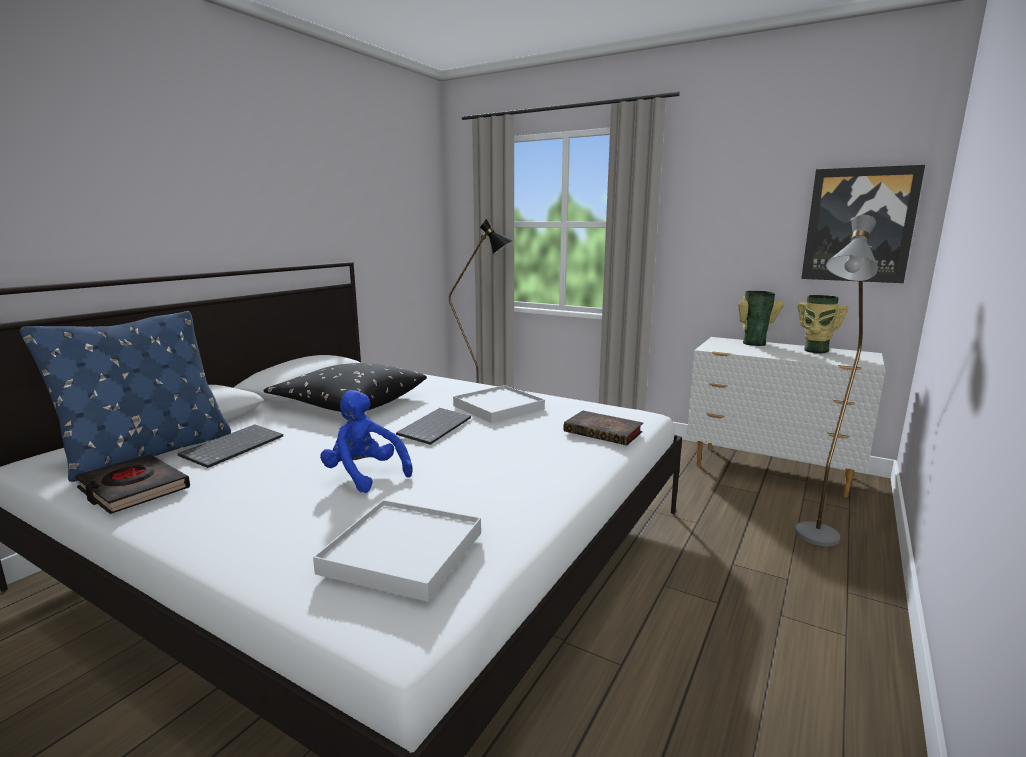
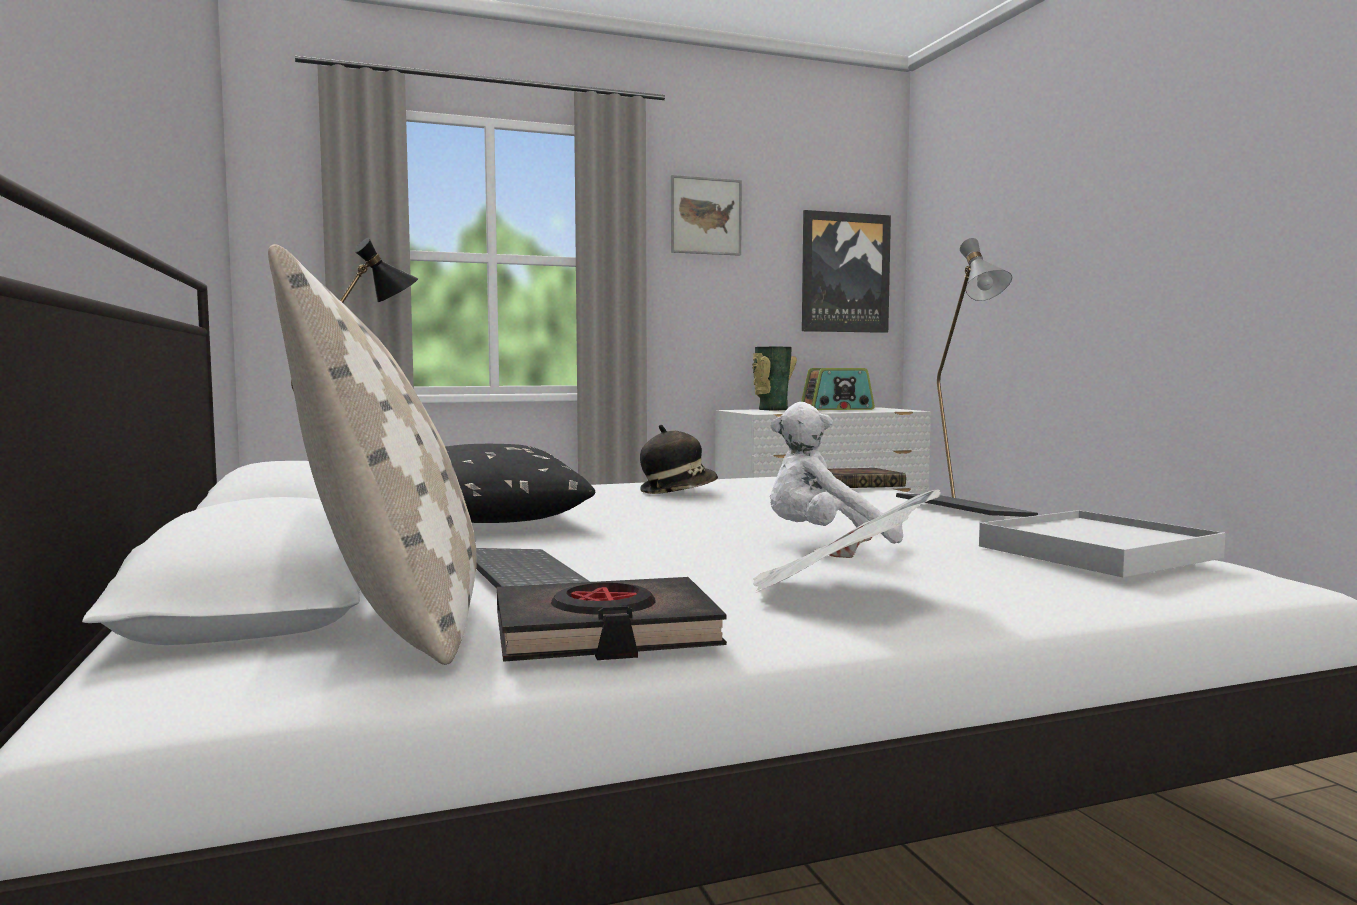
camera: 50 degrees left, 10 degrees down
blue pillow [20,311,231,482] -> beige pillow [268,244,477,665]
blue plush toy [320,390,413,493] -> white plush toy [770,402,903,544]
keyboard [396,408,471,445] -> keyboard moved to [896,493,1038,517]
white tray [453,385,545,423] -> hat [640,425,718,494]
vase [798,295,848,353] -> radio [801,368,875,410]
none -> picture [671,175,742,256]
none -> newspaper [753,490,941,593]

